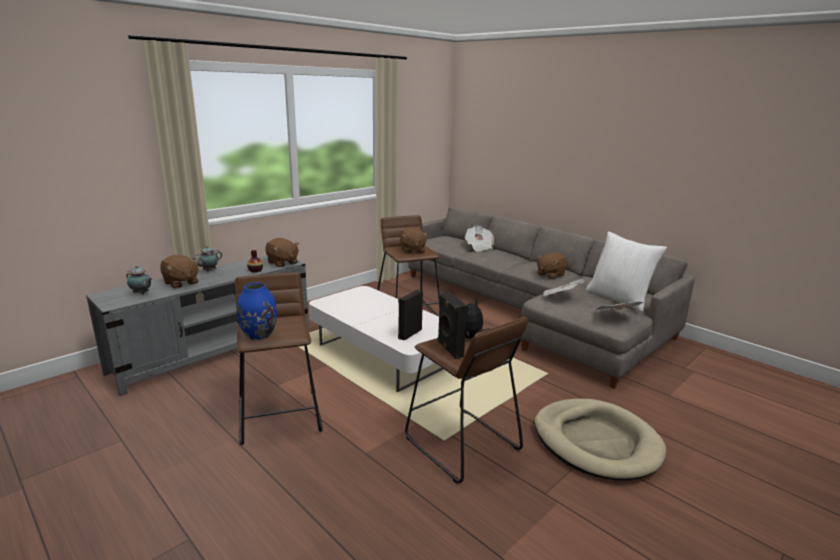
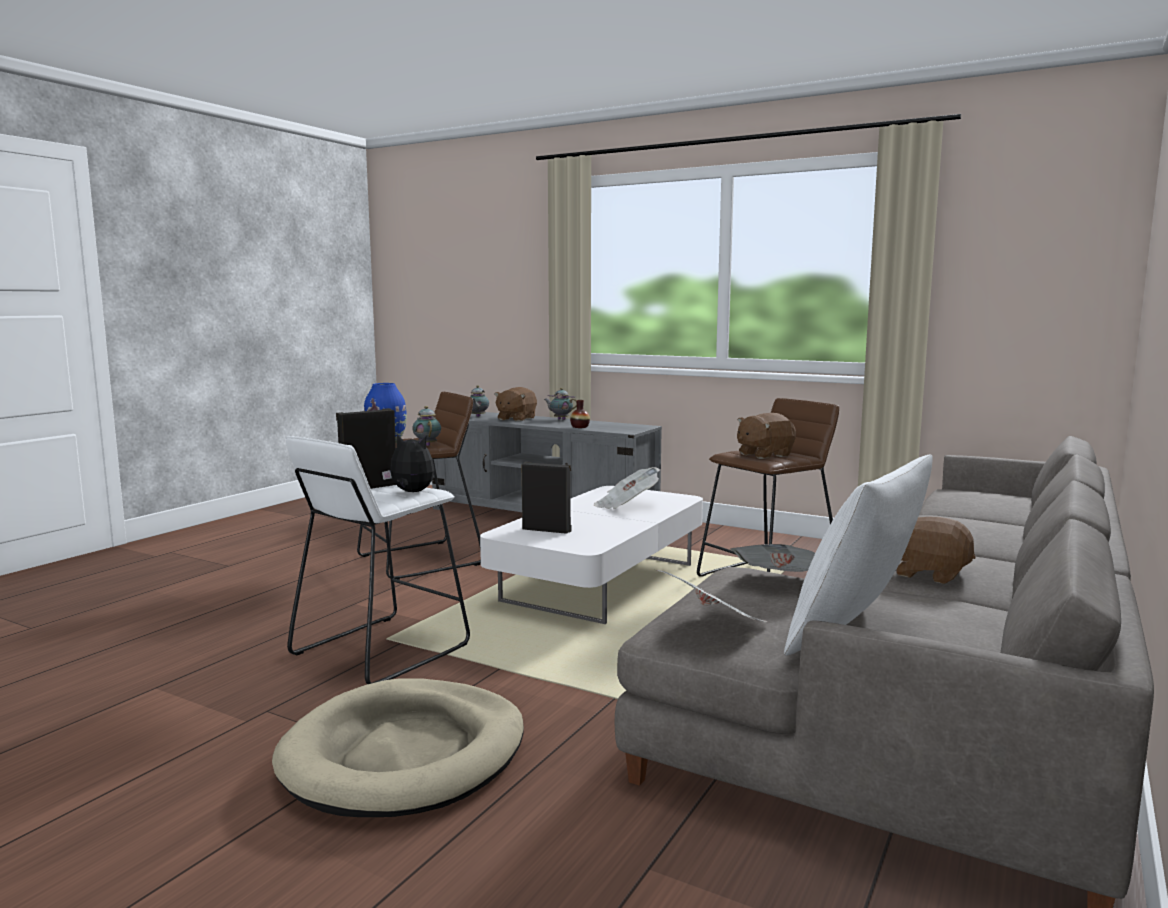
camera: 75 degrees right, 10 degrees down
brown plush toy [265,238,299,267] -> none
brown stool [405,317,528,484] -> white stool [286,436,470,684]
newspaper [465,226,494,251] -> newspaper moved to [594,467,660,509]
none -> teapot [412,406,441,446]

